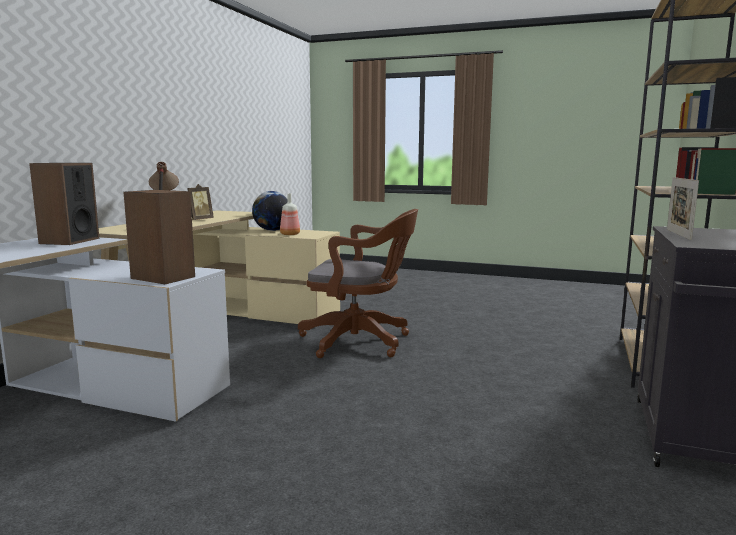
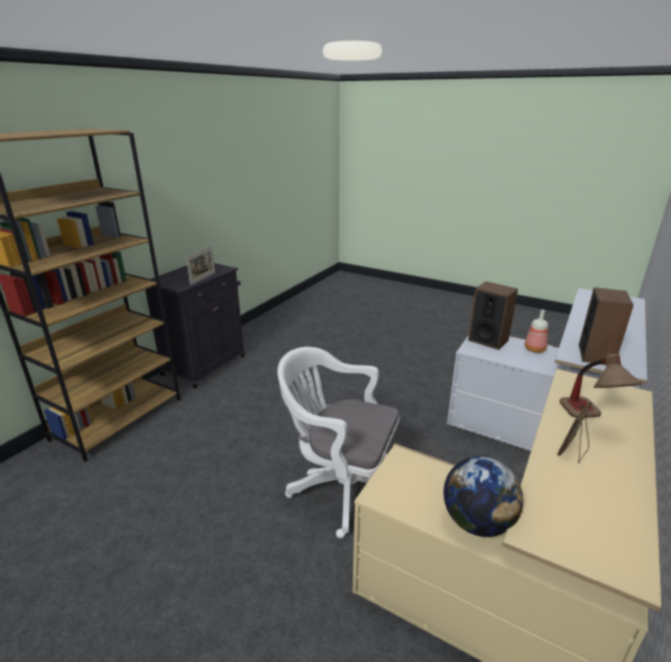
camera: 170 degrees left, 15 degrees up
bottle [280,193,300,235] -> bottle moved to [524,310,548,353]
brown office chair [298,209,418,358] -> white office chair [277,347,399,539]

